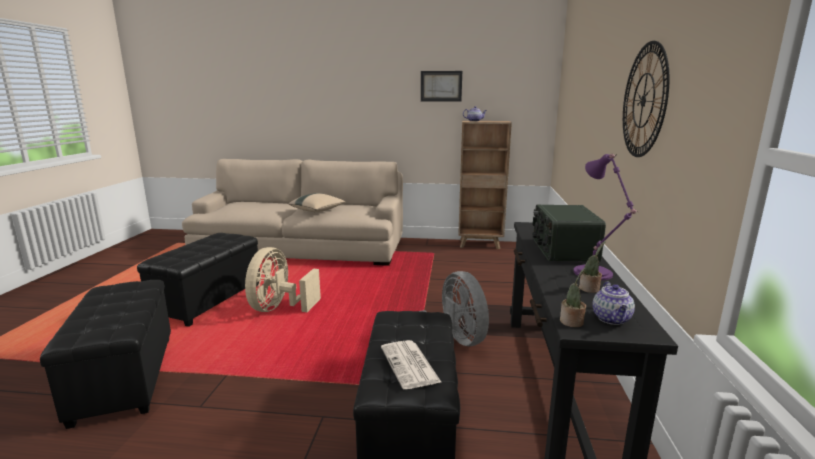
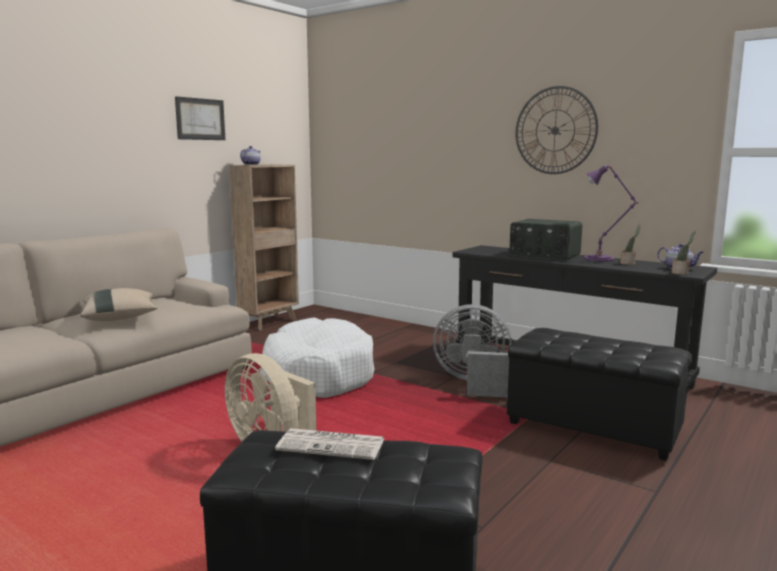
camera: 60 degrees left, 5 degrees down
black ottoman [137,233,261,327] -> none
newspaper [381,340,442,389] -> newspaper moved to [275,428,384,460]
none -> white dog bed [260,317,374,398]

